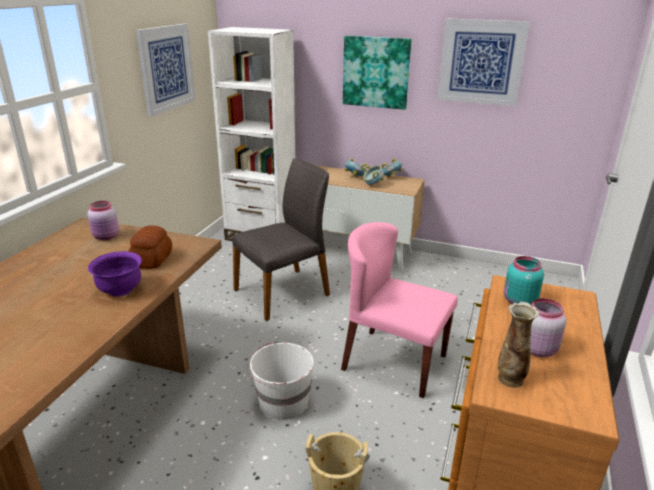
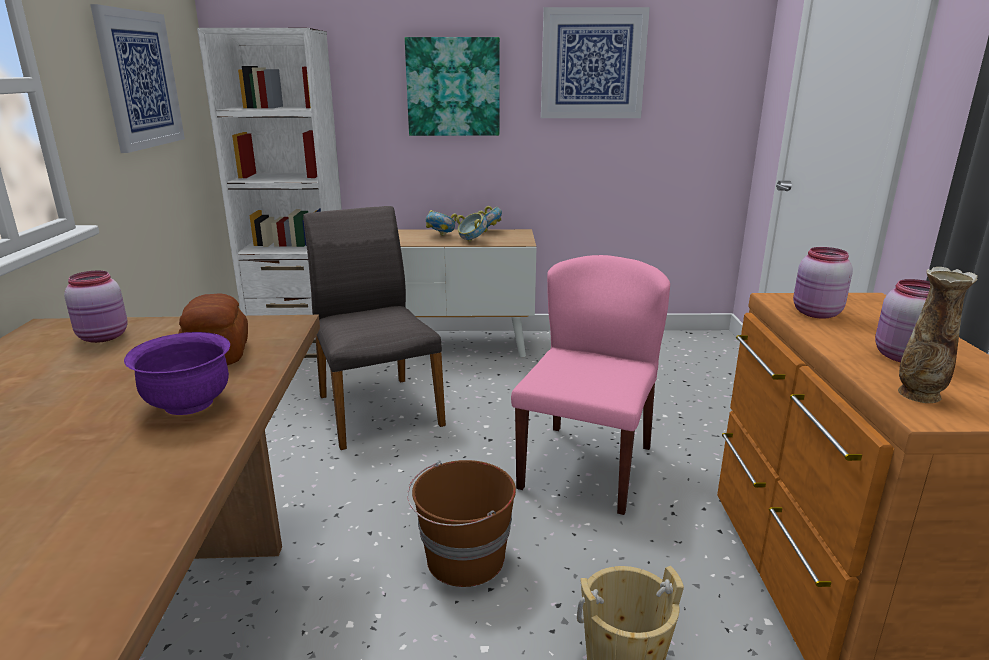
camera: 20 degrees left, 5 degrees down
grey chair [232,158,330,321] -> grey chair turned 60 degrees counterclockwise [303,206,446,450]
white bucket [247,341,314,421] -> brown bucket [407,460,516,587]
pink chair [341,222,458,398] -> pink chair turned 105 degrees clockwise [511,255,670,515]
turquoise jar [504,256,544,304] -> pink jar [793,247,853,319]

